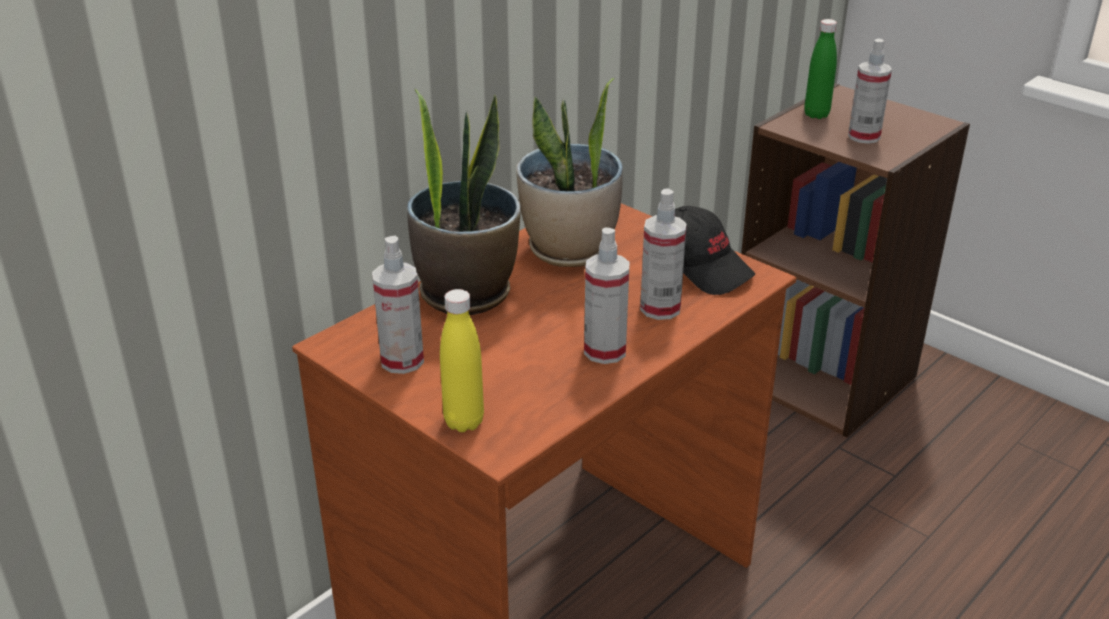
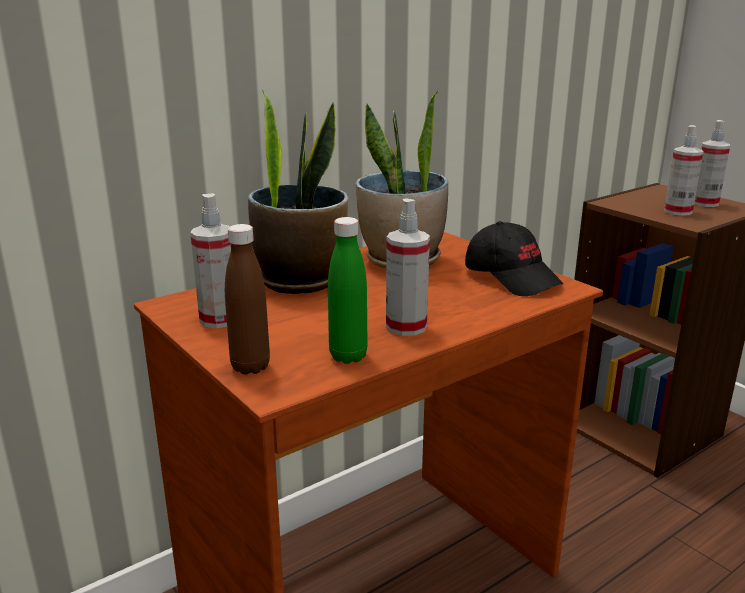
camera: 10 degrees right, 10 degrees down
yellow bottle [440,289,484,432] -> brown bottle [225,224,270,374]
spray bottle [640,189,687,320] -> spray bottle moved to [694,120,730,207]
green bottle [804,19,837,119] -> green bottle moved to [328,217,368,364]

